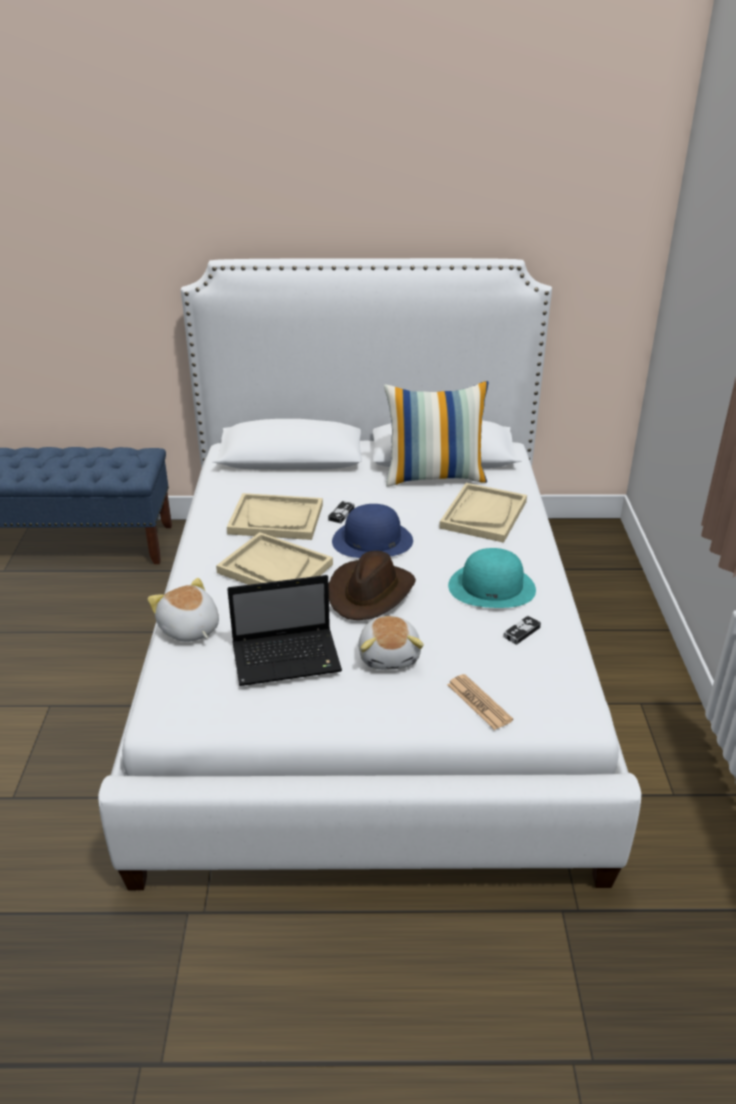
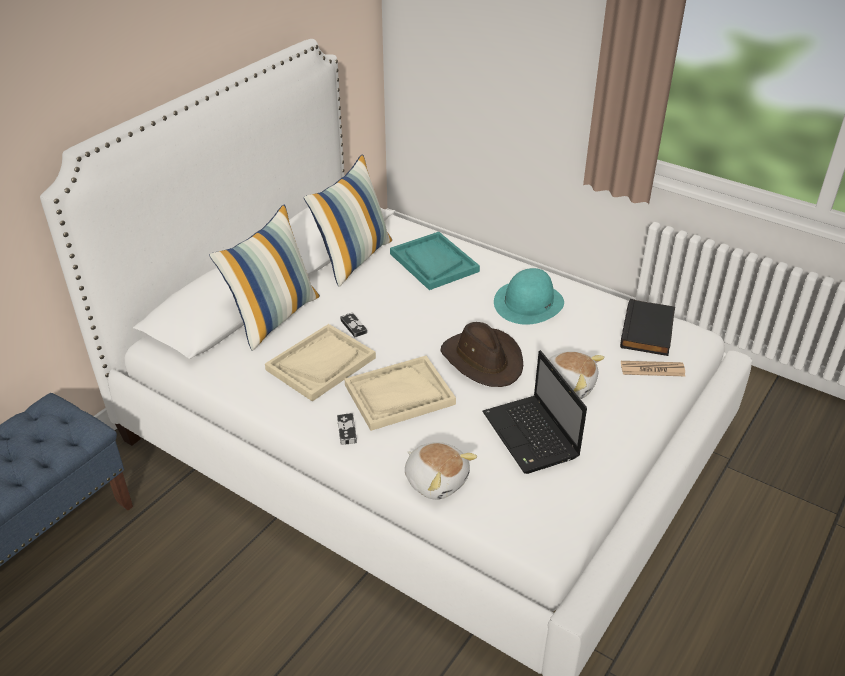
camera: 55 degrees left, 5 degrees up
plush toy [148,578,219,642] -> plush toy turned 135 degrees counterclockwise [405,442,477,500]
laptop [227,575,342,686] -> laptop turned 135 degrees clockwise [482,350,587,474]
blue hat [332,504,413,558] -> none
beige tray [439,483,527,543] -> turquoise tray [390,232,480,290]
game controller [503,616,541,645] -> game controller moved to [337,413,357,445]
none -> pillow [209,205,320,351]
none -> black book [620,299,675,356]

